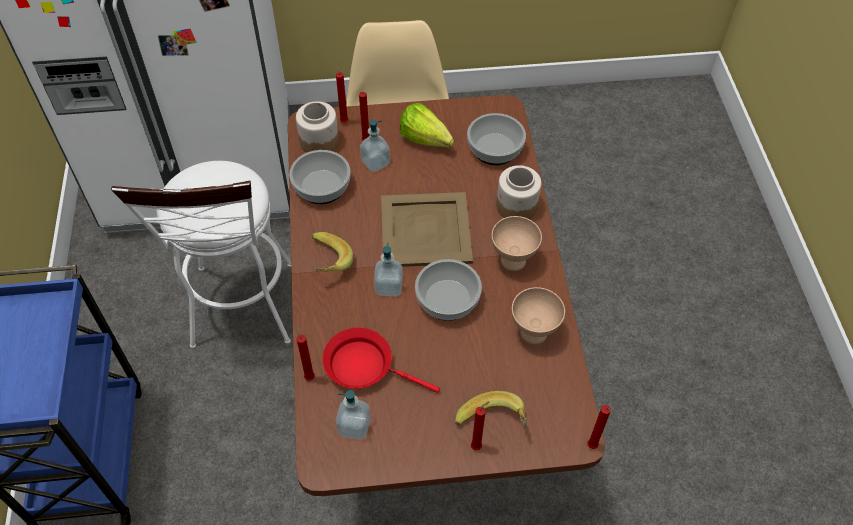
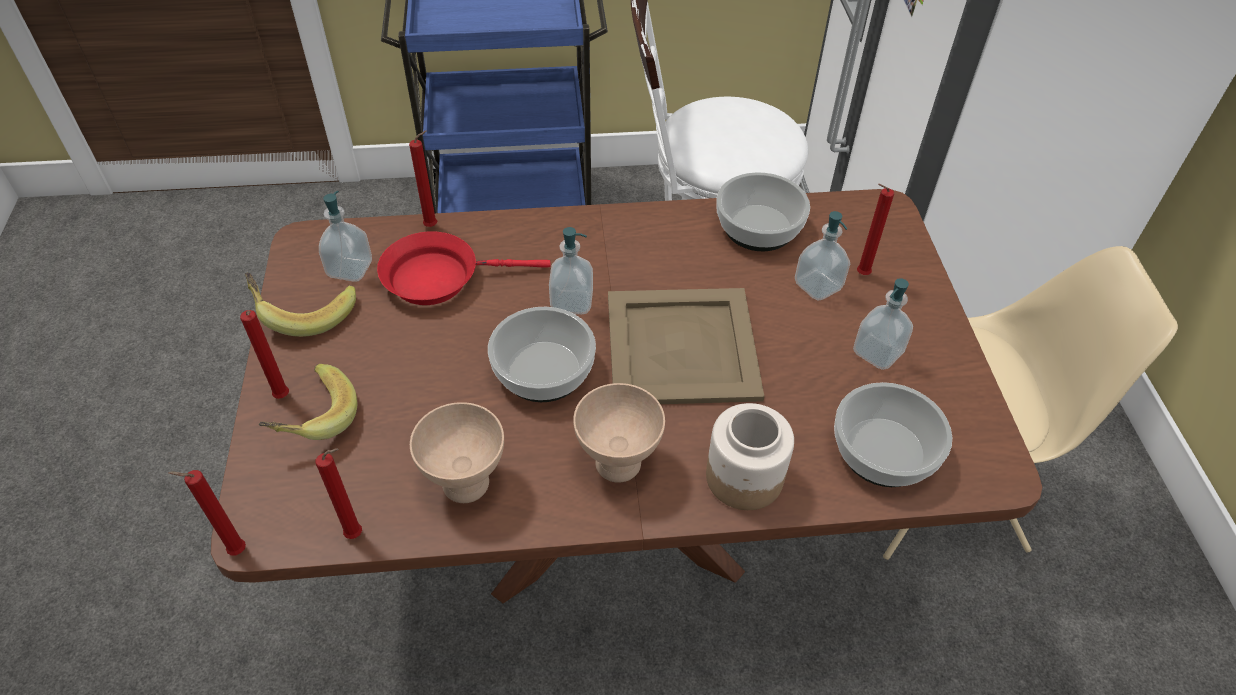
camera: 90 degrees right, 5 degrees down
jar [296,101,339,153] -> none
banana [312,232,353,272] -> banana moved to [245,273,356,337]
red frying pan [322,327,440,393] -> red frying pan turned 120 degrees counterclockwise [377,231,551,305]
red candle [336,64,349,123] -> red candle moved to [315,448,362,539]
lettuce [400,103,454,147] -> soap dispenser [853,278,913,370]

